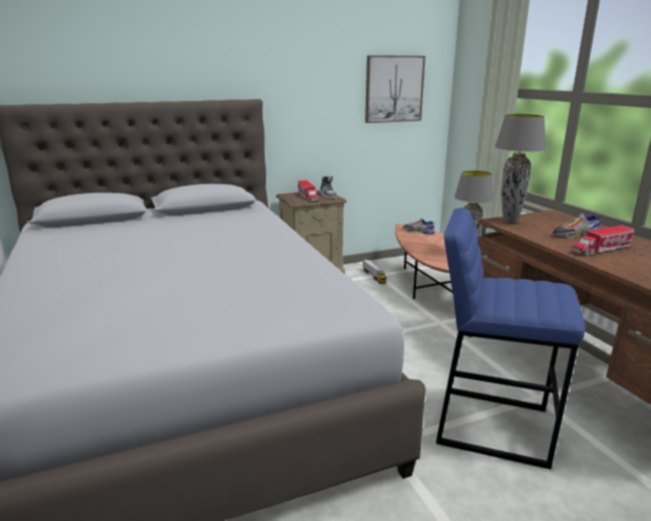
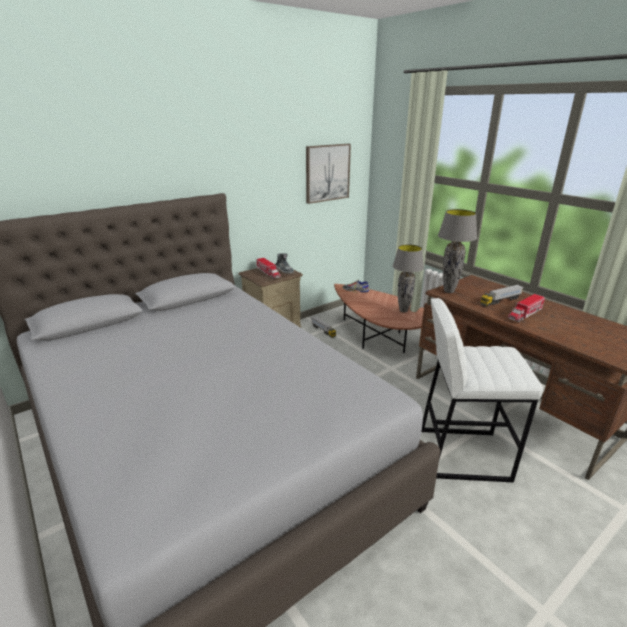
camera: 15 degrees left, 5 degrees up
blue stool [436,207,585,469] -> white stool [422,298,543,483]
shoe [553,214,602,239] -> toy truck [480,284,523,306]

